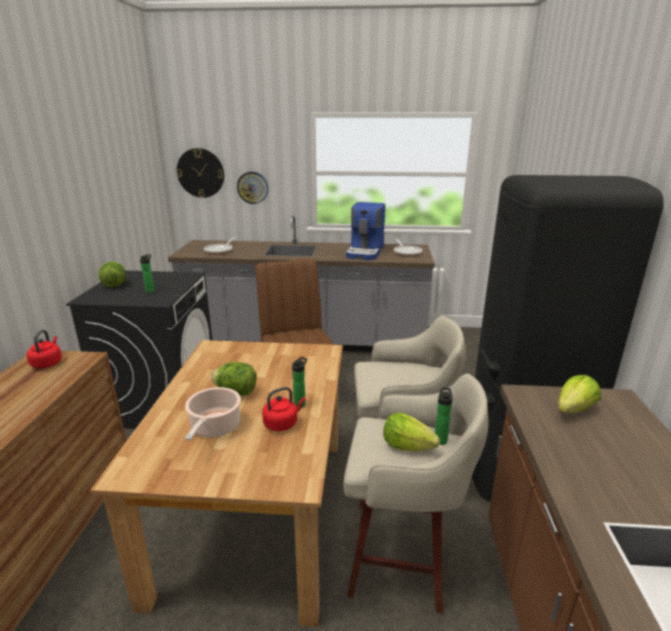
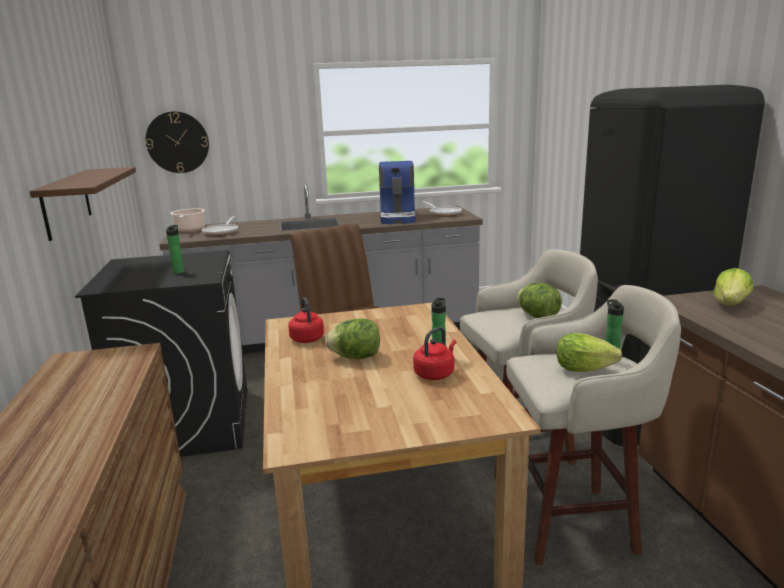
camera: 15 degrees left, 5 degrees down
red kettle [27,330,62,369] -> red kettle moved to [288,297,324,343]
lettuce [99,261,126,287] -> lettuce moved to [517,283,562,318]
cooking pot [185,387,241,440] -> cooking pot moved to [170,208,205,231]
wall clock [237,172,268,204] -> none
none -> brown shelf [29,167,136,241]

